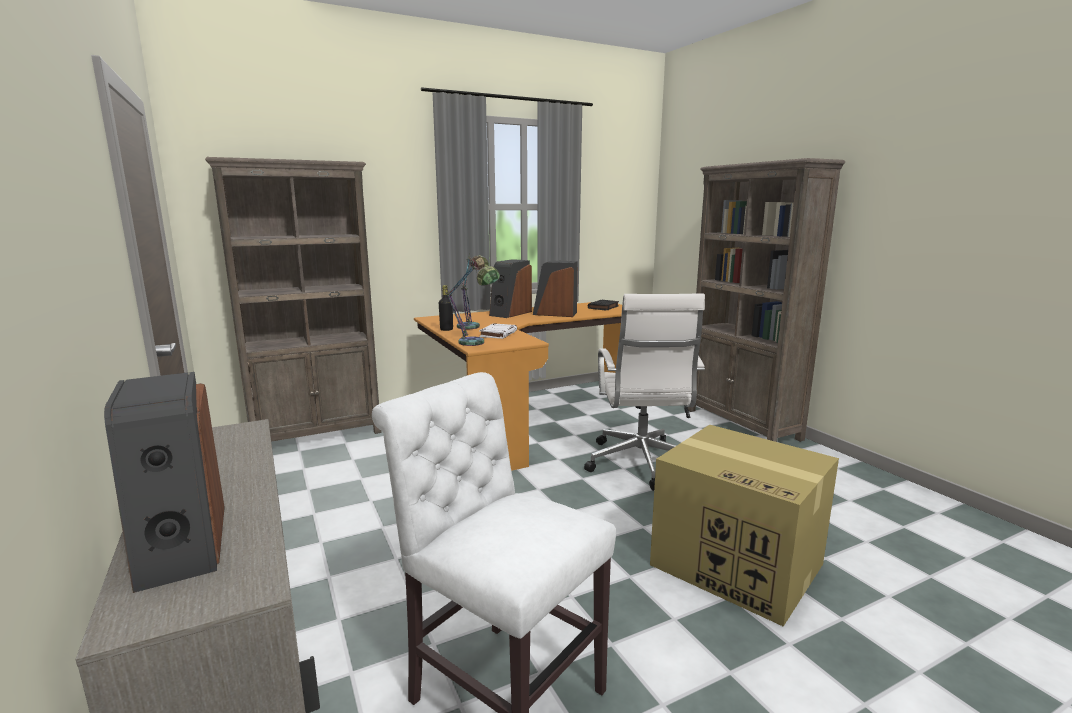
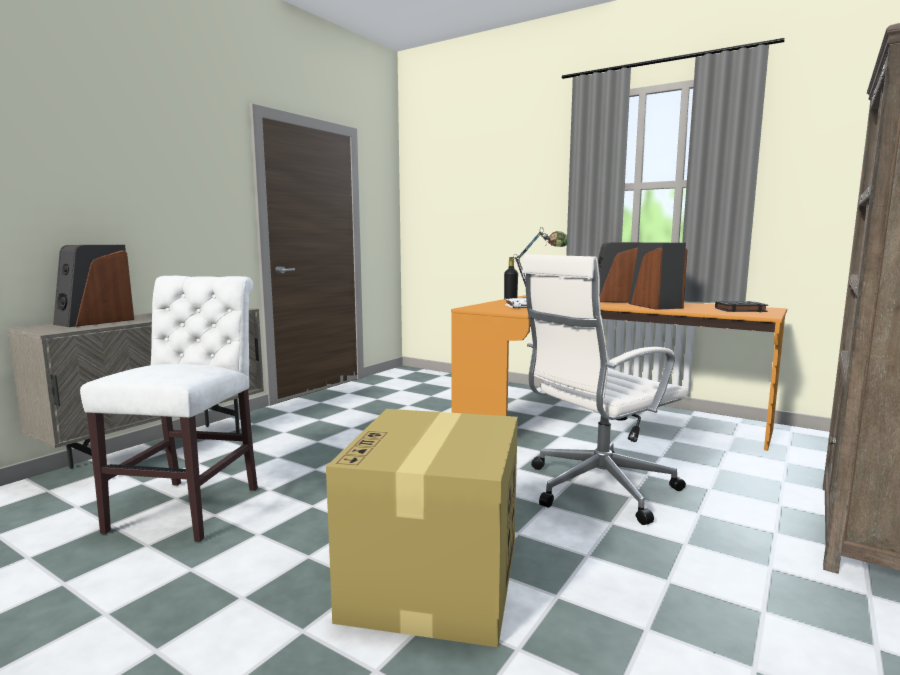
camera: 60 degrees right, 5 degrees down
brown bookcase [205,157,382,442] -> none
table lamp [445,260,500,346] -> none

